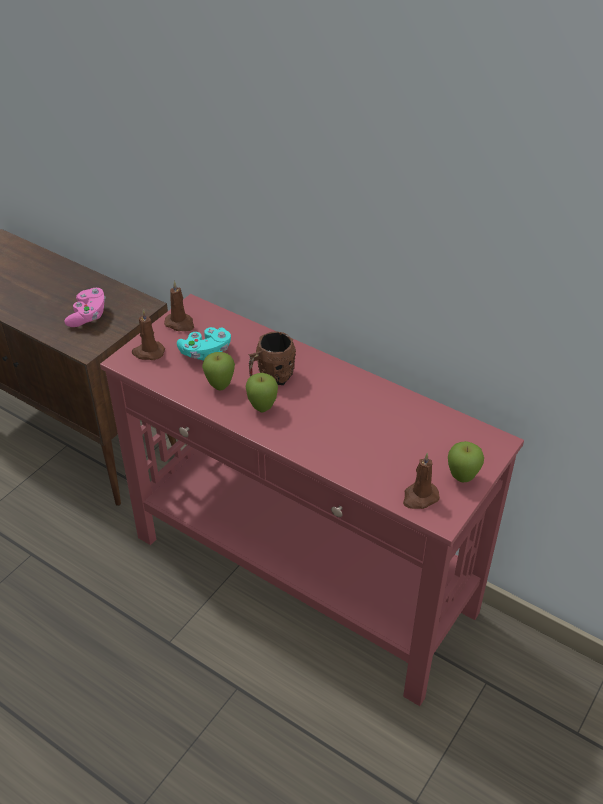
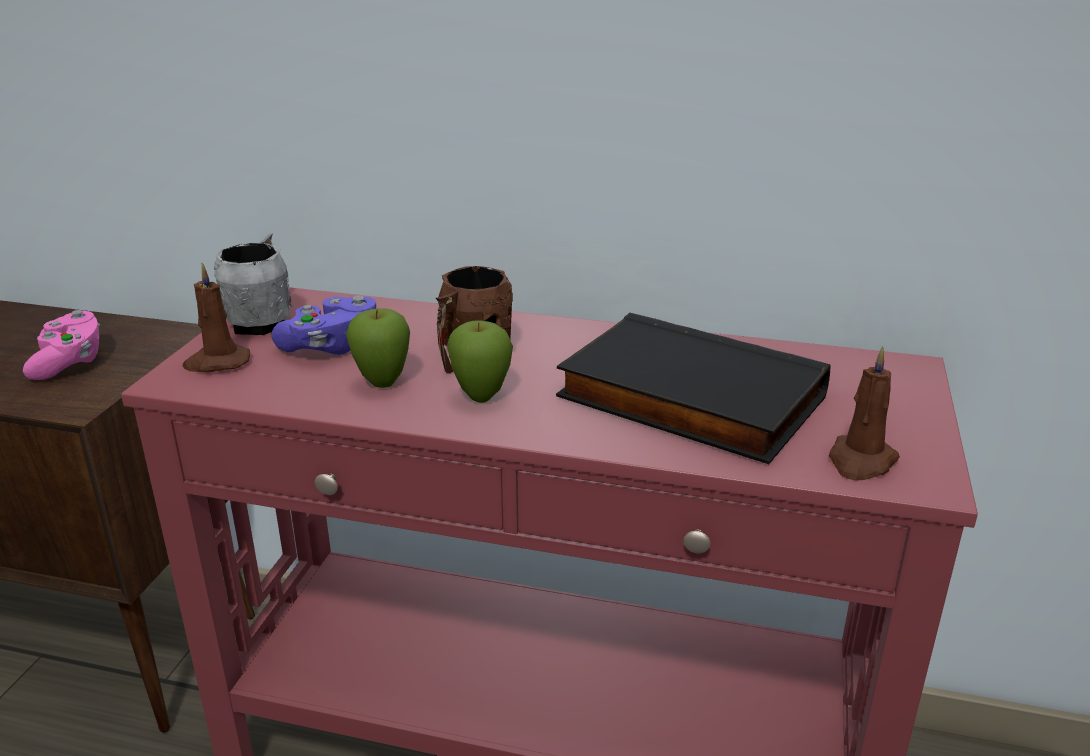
camera: 20 degrees left, 15 degrees down
brown candle [164,281,194,331] -> grey mug [214,233,292,335]
turquoise game controller [177,327,231,361] -> purple game controller [271,295,376,355]
apple [448,441,484,482] -> none
none -> black book [556,313,831,464]

